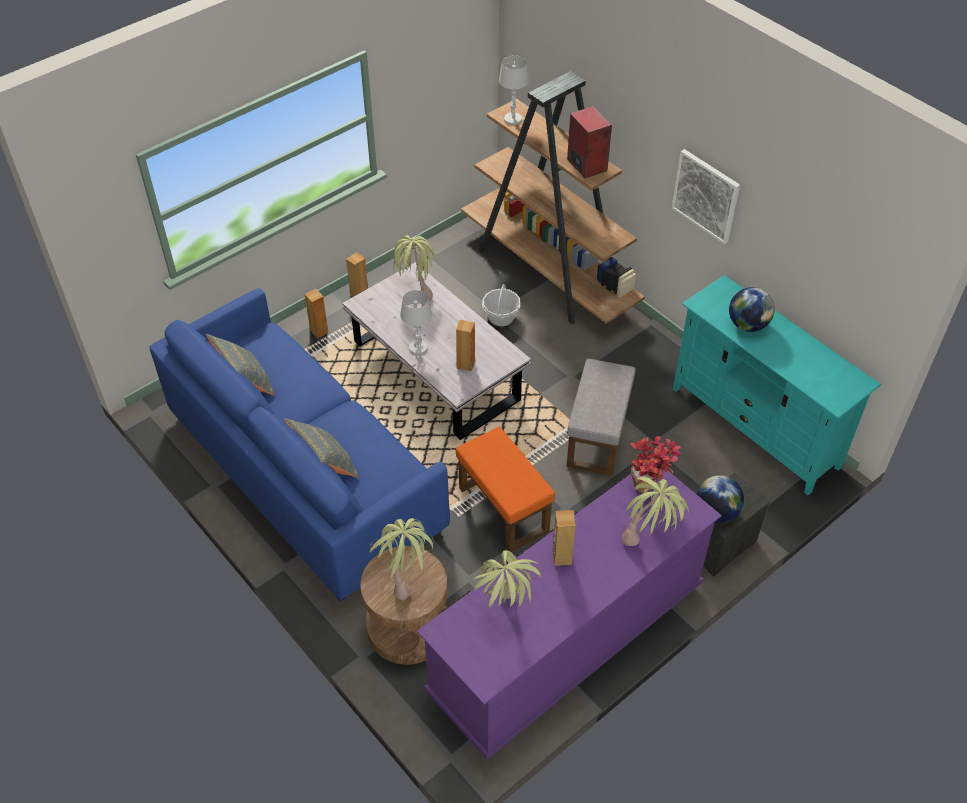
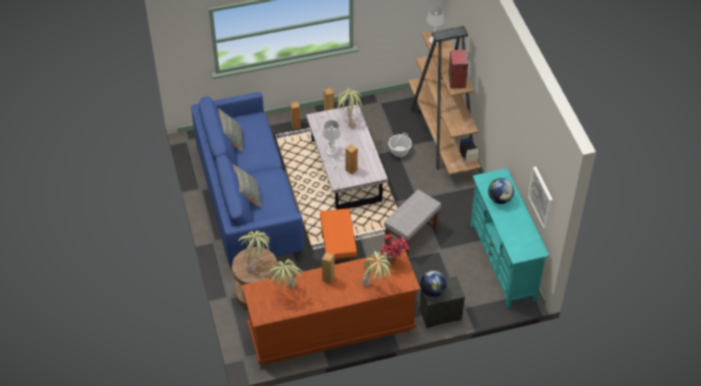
camera: 25 degrees right, 0 degrees up
purple dresser [417,469,722,759] -> brown dresser [242,251,420,364]
picture [672,149,740,244] -> picture moved to [528,166,553,229]

